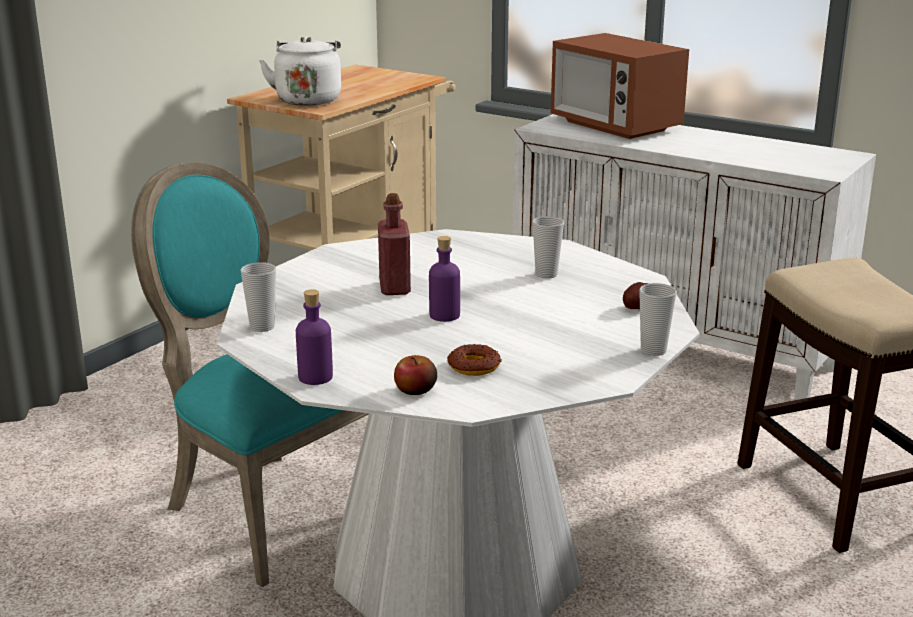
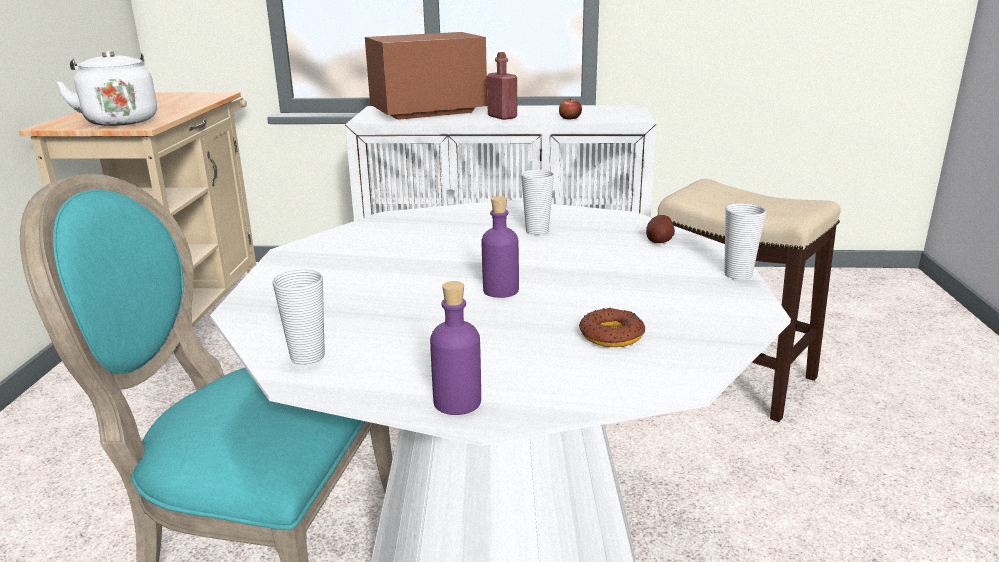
camera: 30 degrees left, 0 degrees up
red bottle [378,193,411,295] -> red bottle moved to [487,52,517,120]
apple [394,355,437,395] -> apple moved to [559,98,582,120]
microwave [551,33,689,139] -> microwave turned 135 degrees clockwise [365,32,487,120]

